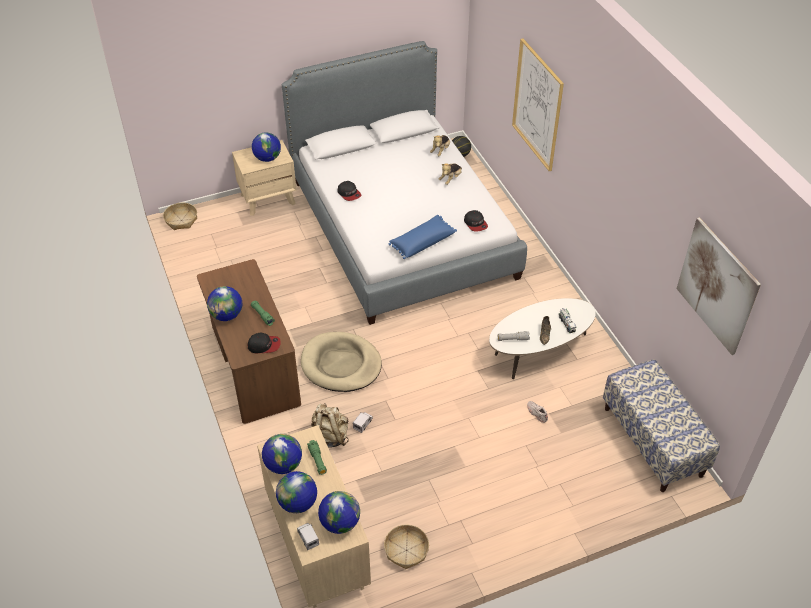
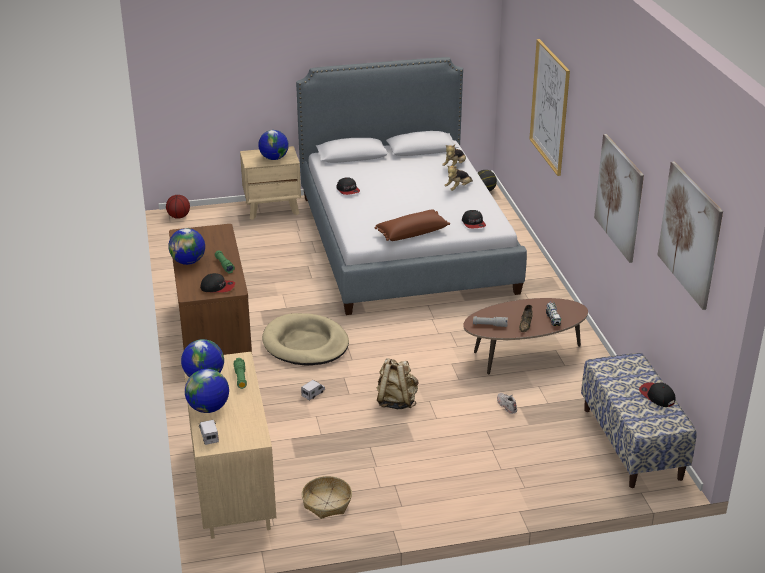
camera: 10 degrees right, 15 degrees down
basket [163,203,197,230] -> basketball [166,195,190,218]
beige backpack [311,403,349,448] -> beige backpack moved to [377,358,418,409]
globe [318,491,360,534] -> none
blue pillow [388,215,457,259] -> brown pillow [375,210,450,241]
white coffee table [489,298,596,379] -> brown coffee table [463,298,588,374]
none -> picture [594,134,644,263]
none -> cap [639,382,676,407]

